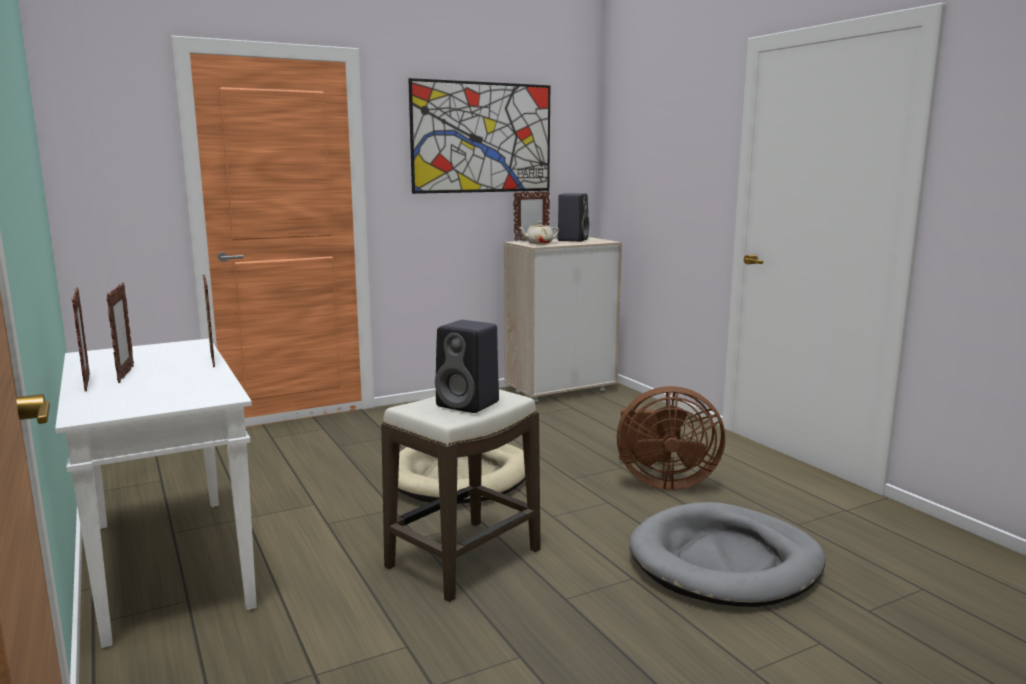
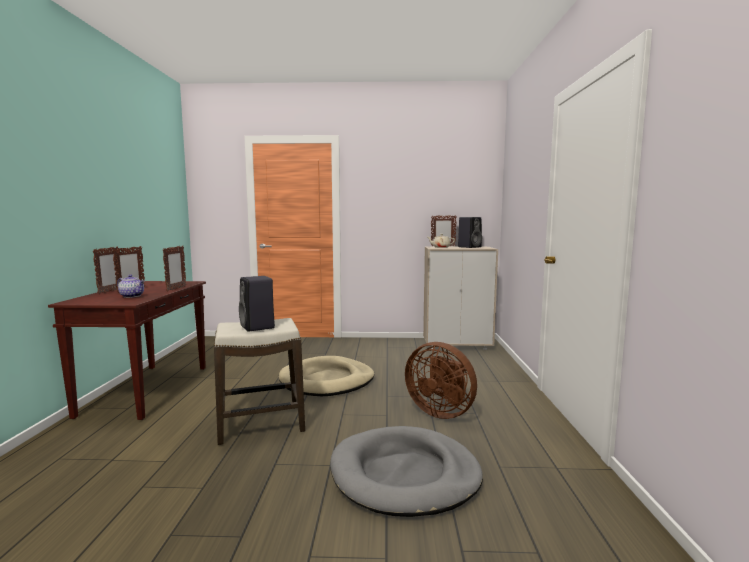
camera: 30 degrees right, 5 degrees down
white console table [55,339,257,648] -> brown console table [48,281,206,420]
picture [408,78,550,194] -> none
none -> teapot [117,274,145,298]

